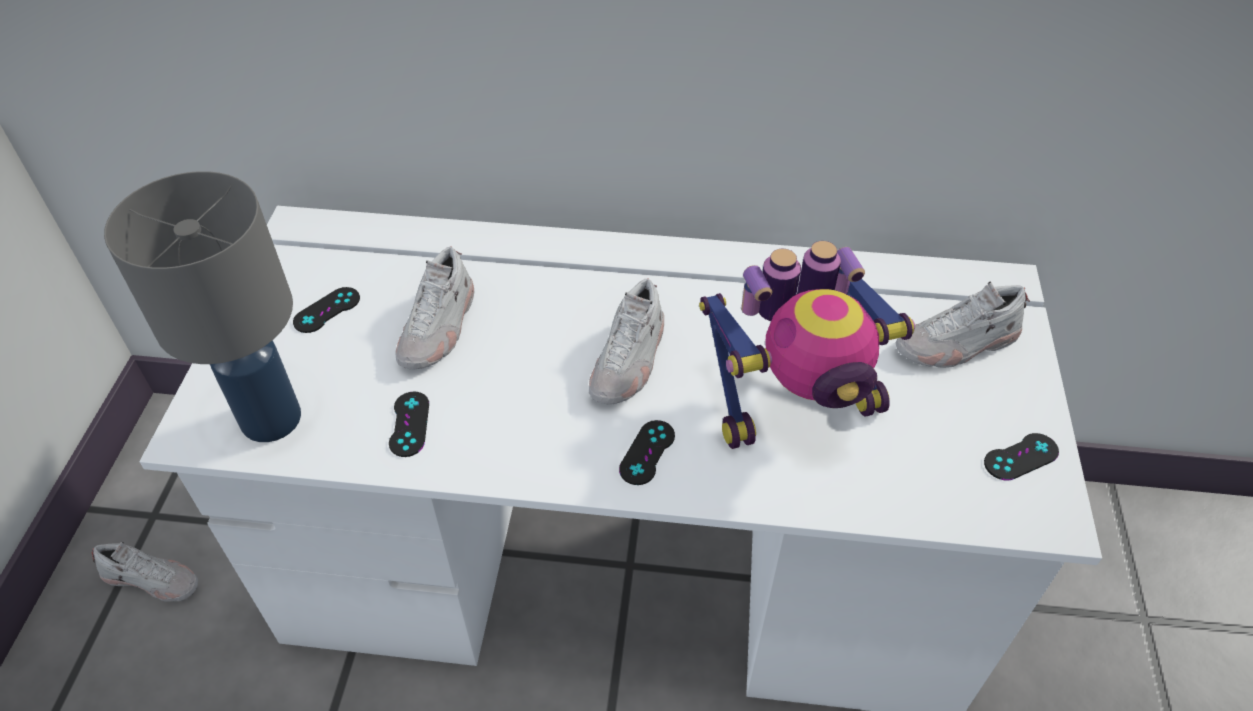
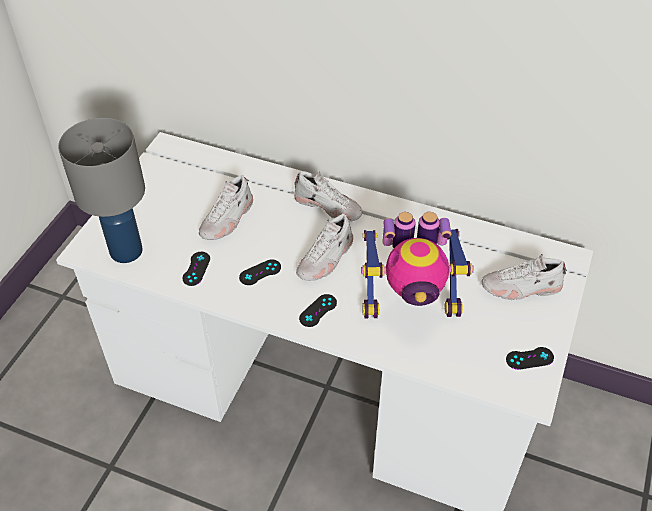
camera: 15 degrees right, 0 degrees up
white shoe [92,542,198,602] -> white shoe moved to [294,171,362,222]
black game controller [293,287,360,333] -> black game controller moved to [239,259,281,285]

